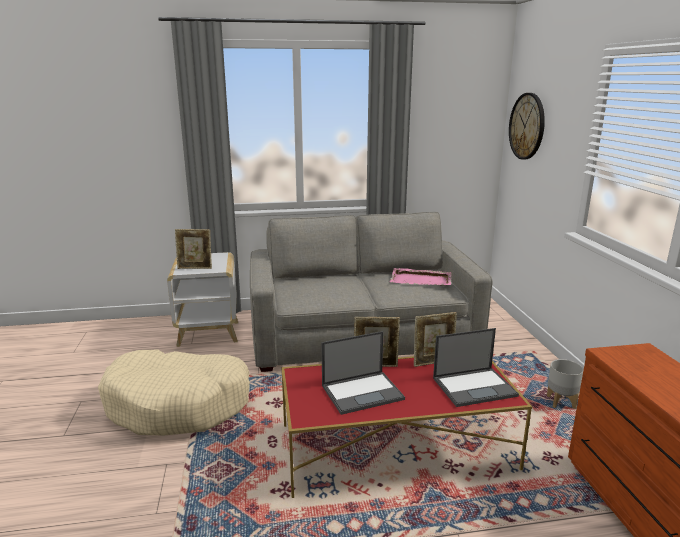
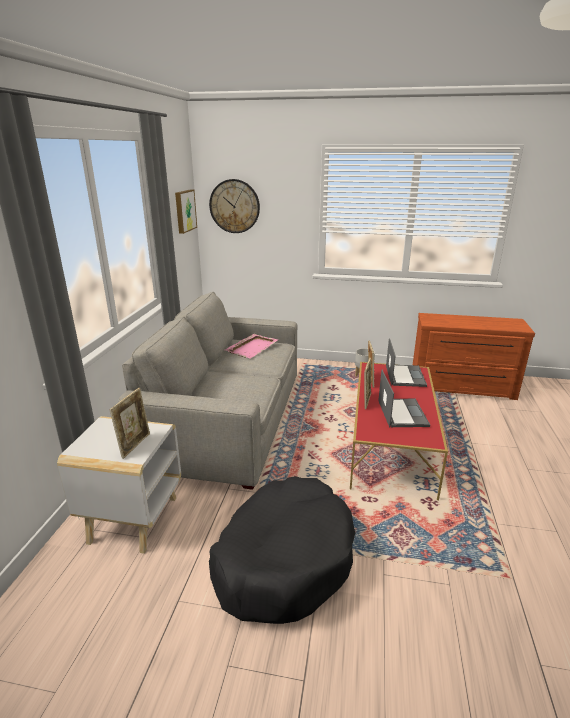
camera: 70 degrees left, 5 degrees up
beige dog bed [98,350,250,435] -> black dog bed [209,476,355,624]
none -> picture [175,190,197,234]

